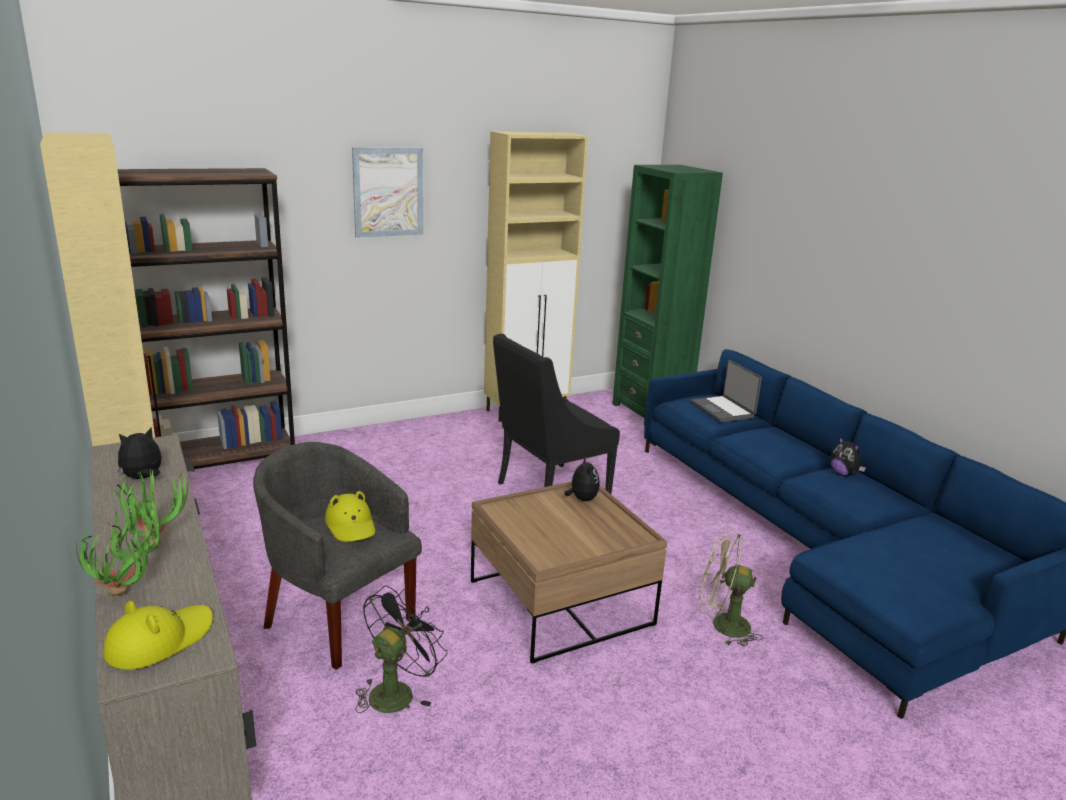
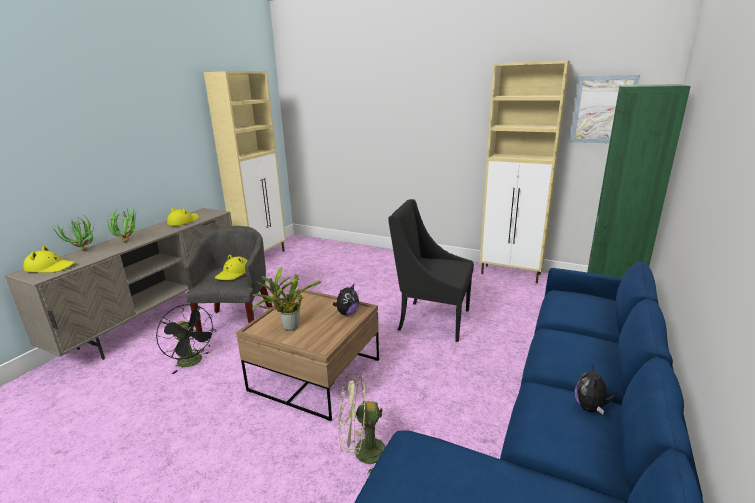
camera: 55 degrees right, 0 degrees up
brown bookcase [117,168,295,469] -> none
plush toy [118,428,162,479] -> yellow hat [167,207,199,226]
picture [352,147,423,238] -> picture moved to [570,75,640,143]
black fan [355,586,447,713] -> black fan turned 45 degrees clockwise [156,304,216,374]
laptop [691,360,762,422] -> none
green fan [700,530,763,647] -> green fan turned 75 degrees counterclockwise [338,374,386,475]
none -> potted plant [252,268,322,331]

